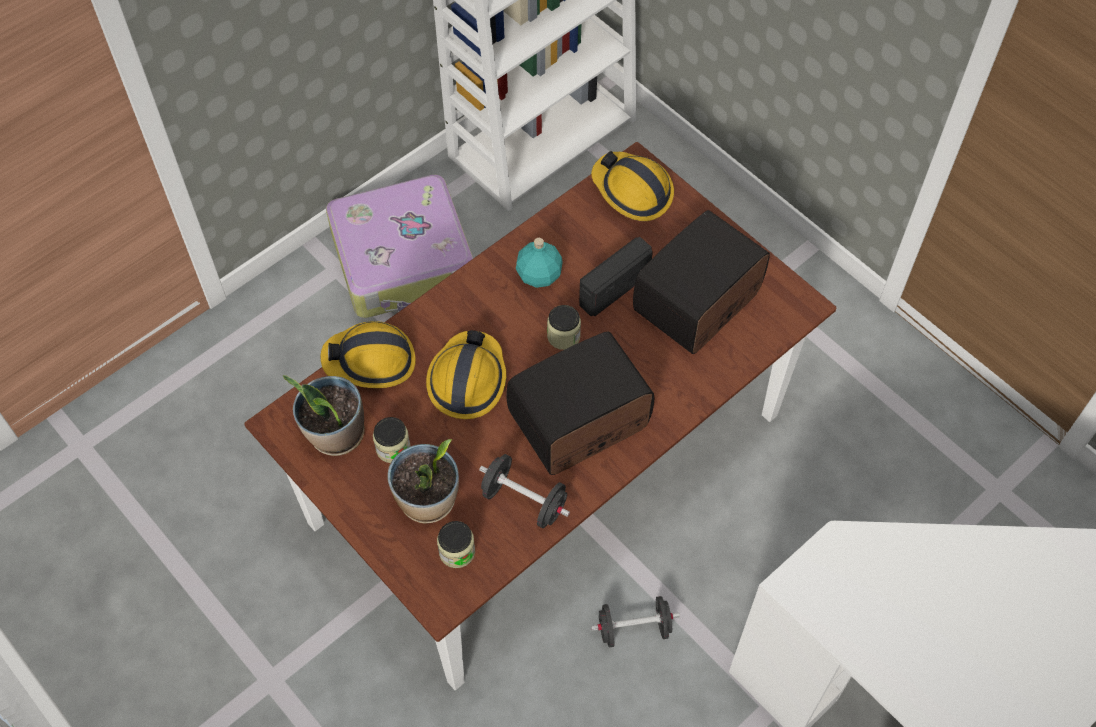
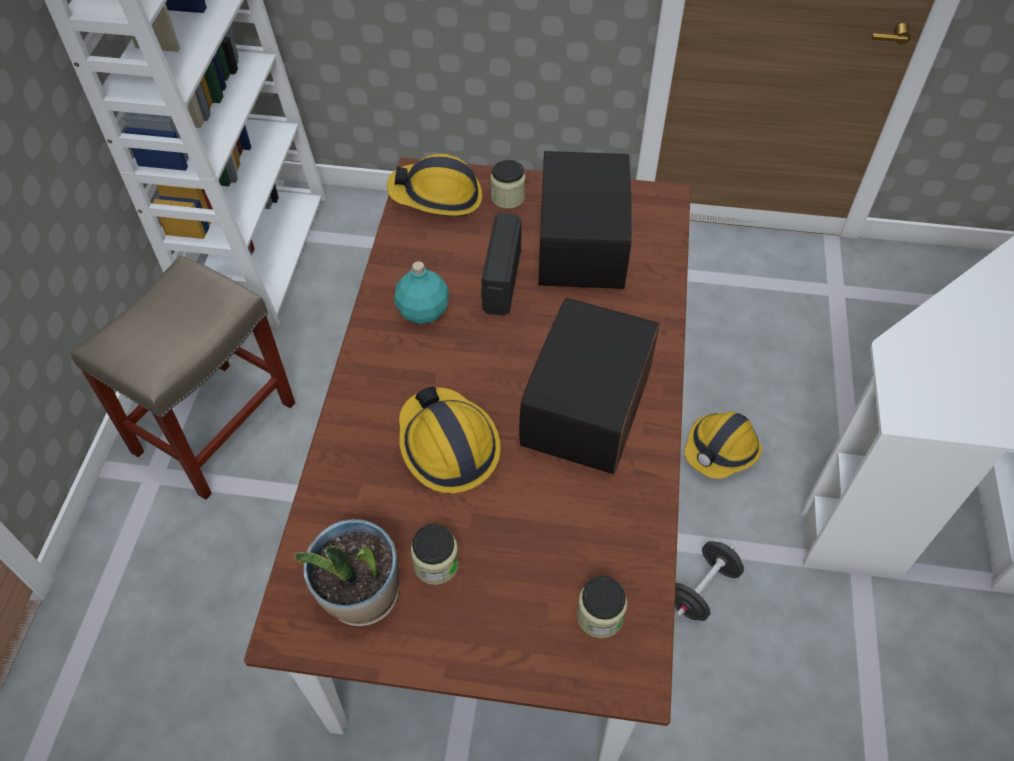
camera: 40 degrees left, 5 degrees down
hard hat [321,321,415,388] -> hard hat moved to [685,412,762,479]
suitcase [326,175,473,318] -> beige stool [71,255,295,500]
potted plant [387,439,459,524] -> none
black dumbbell [479,454,570,528] -> none
jar [547,305,581,350] -> jar moved to [491,160,525,209]

